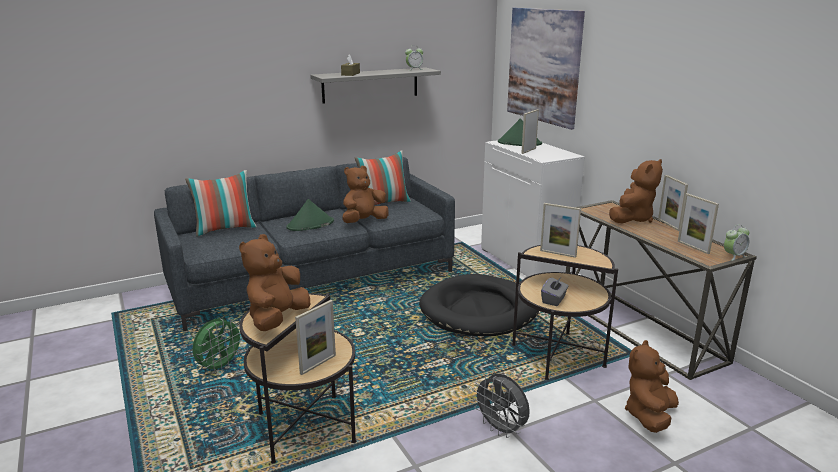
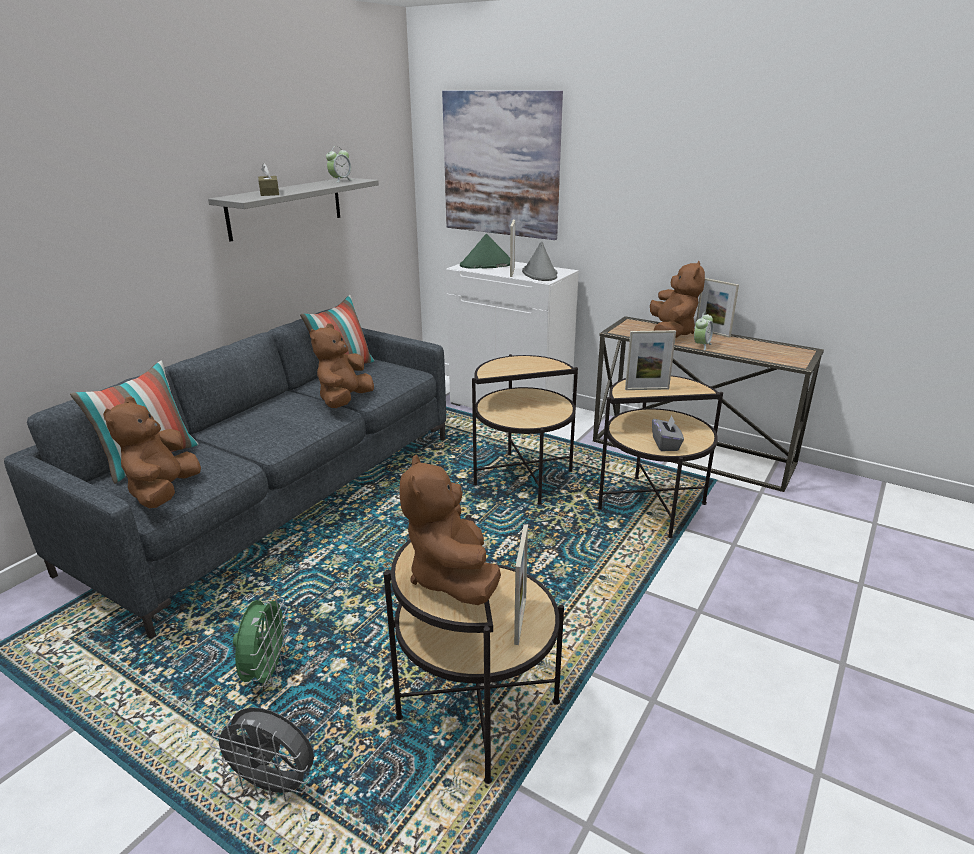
camera: 30 degrees left, 5 degrees up
green hat [287,199,334,231] -> none
black dog bed [419,274,539,336] -> side table [472,354,578,505]
grey fan [472,374,530,438] -> grey fan moved to [210,707,314,801]
brown plush toy [625,340,679,433] -> brown plush toy moved to [103,397,201,508]
picture frame [678,193,719,254] -> none
alarm clock [724,224,750,261] -> alarm clock moved to [694,312,713,350]
none -> grey hat [522,241,557,281]

